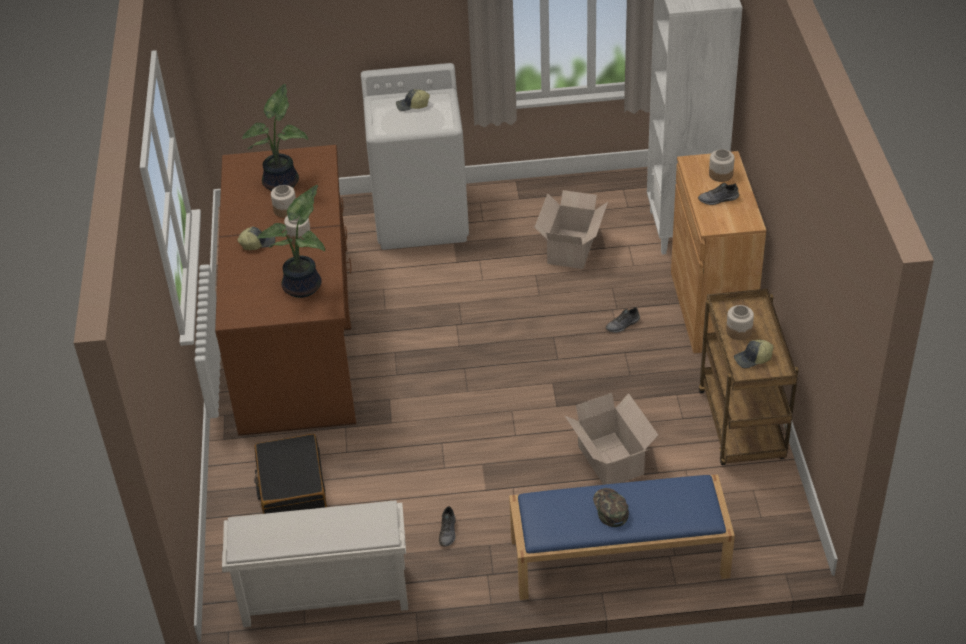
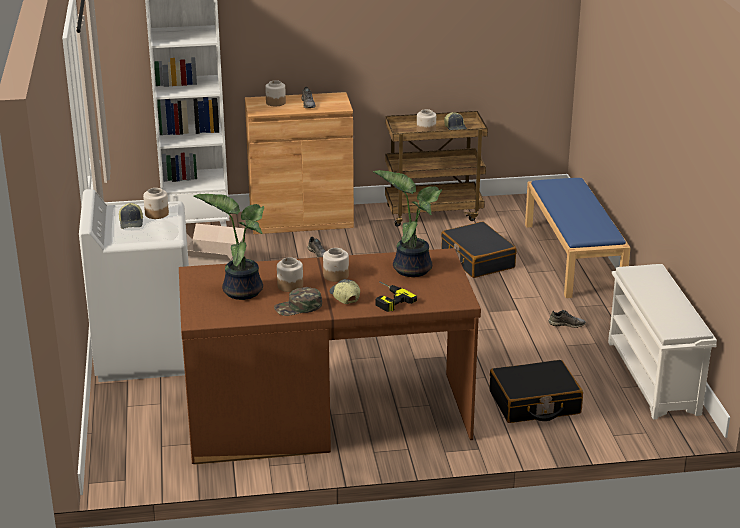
camera: 95 degrees left, 15 degrees down
cardboard box [565,393,658,485] -> black suitcase [441,221,517,278]
green cap [593,488,629,527] -> green cap moved to [274,287,322,316]
none -> jar [143,188,169,219]
none -> power drill [376,281,417,312]

